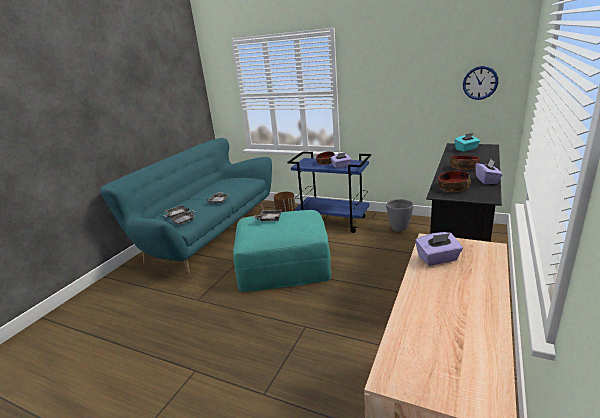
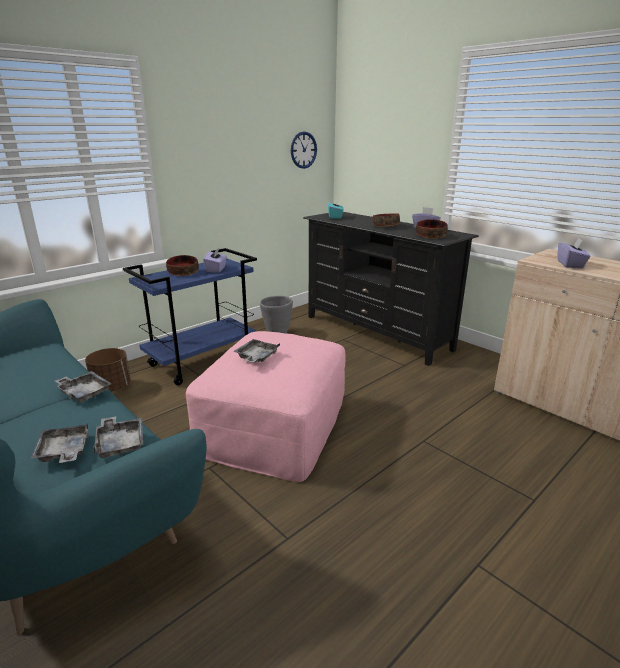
camera: 70 degrees left, 0 degrees up
turquoise ottoman [233,210,331,292] -> pink ottoman [186,331,346,482]

